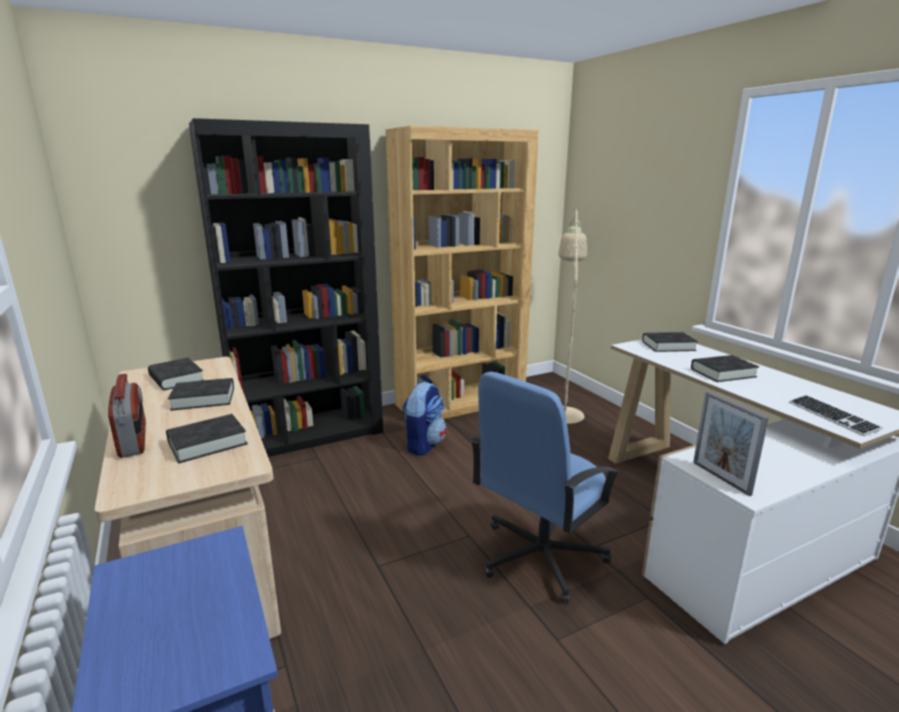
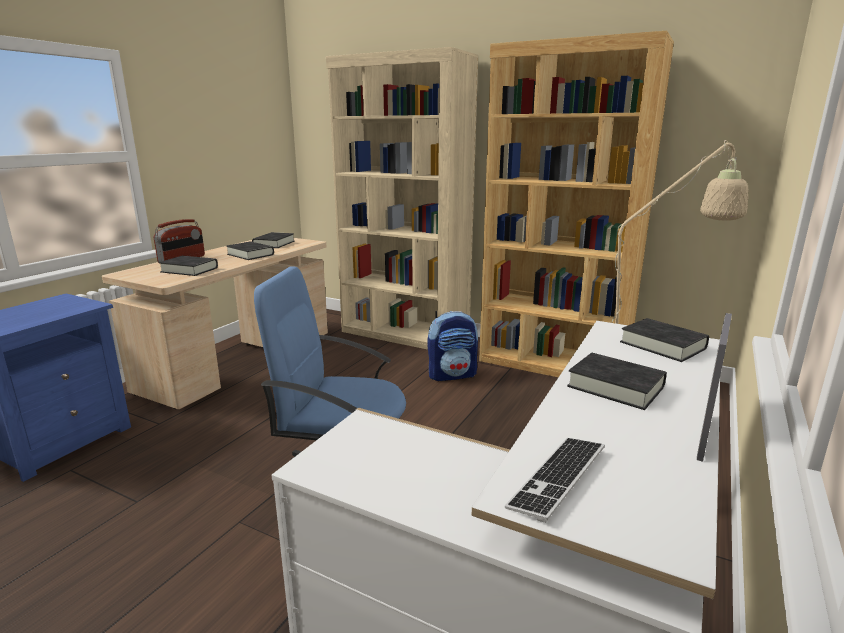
camera: 55 degrees right, 0 degrees up
black bookcase [189,118,383,457] -> beige bookcase [326,47,478,350]
picture frame [693,391,769,496] -> picture frame moved to [697,313,732,462]

